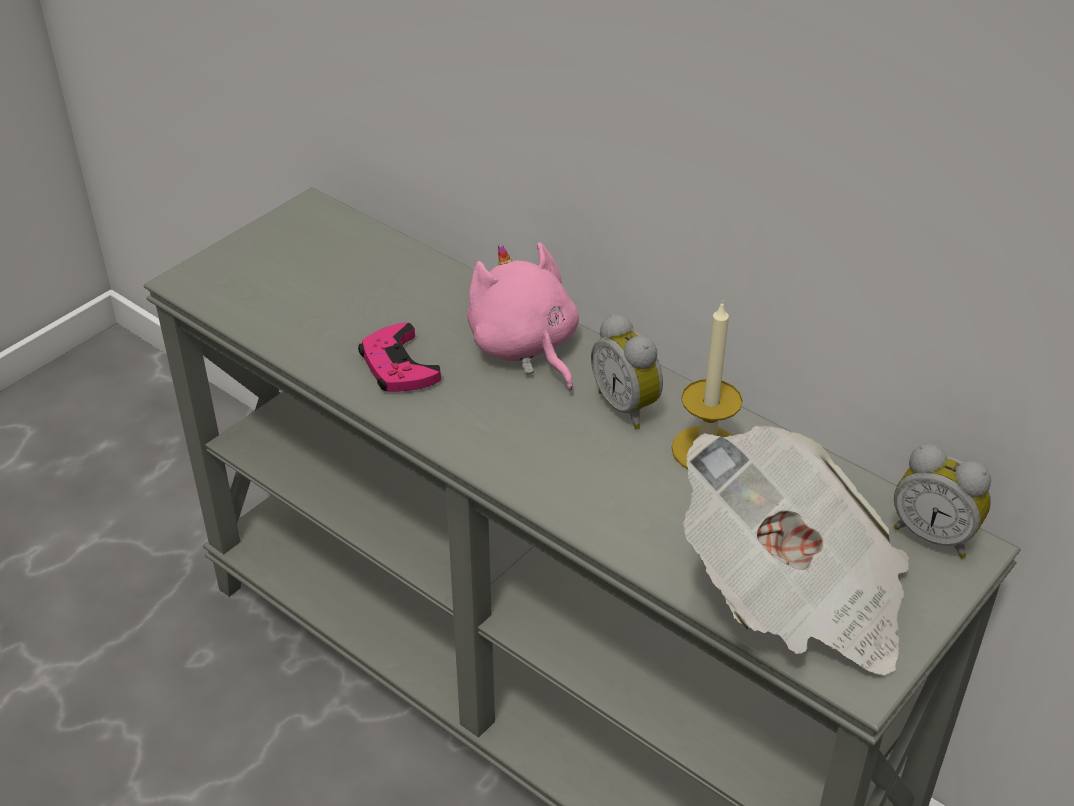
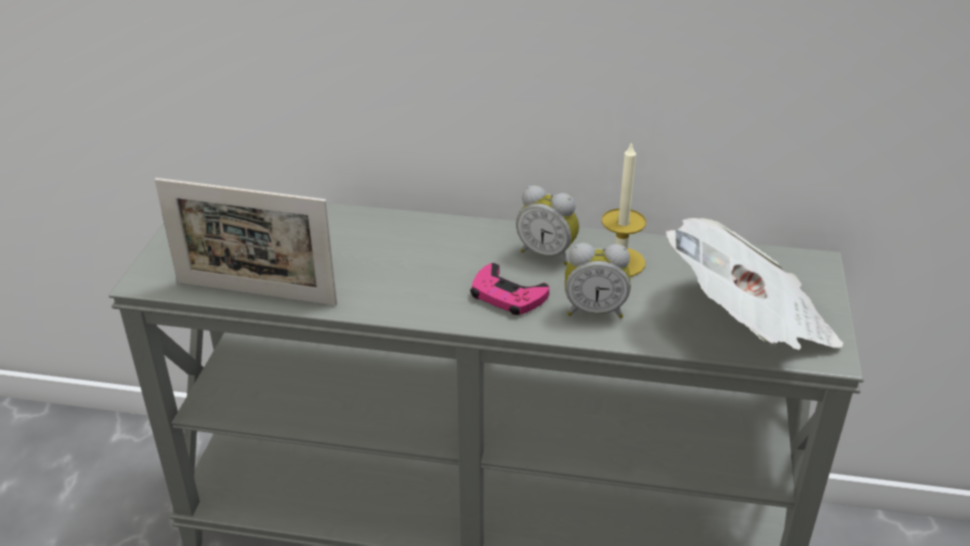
camera: 30 degrees left, 5 degrees down
pink game controller [358,323,441,392] -> pink game controller moved to [470,263,549,315]
pink plush toy [467,242,579,390] -> none
alarm clock [893,444,991,558] -> alarm clock moved to [565,243,631,318]
none -> picture frame [154,178,337,306]

